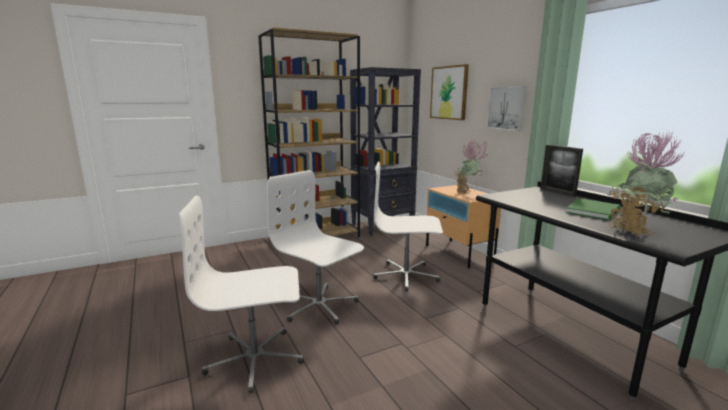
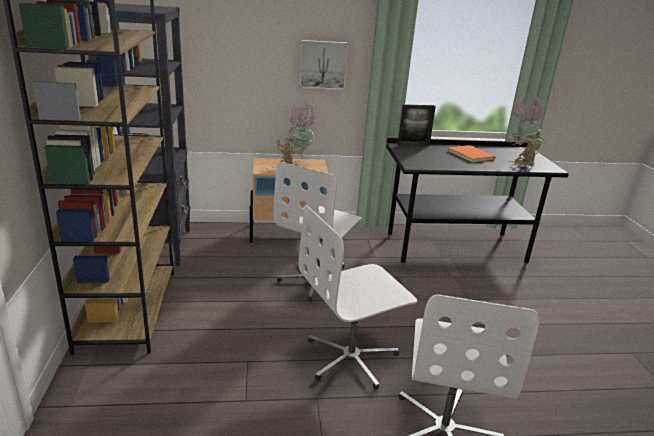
camera: 70 degrees left, 10 degrees up
picture [430,64,469,120] -> none
green book [566,198,620,220] -> orange book [448,145,496,163]

